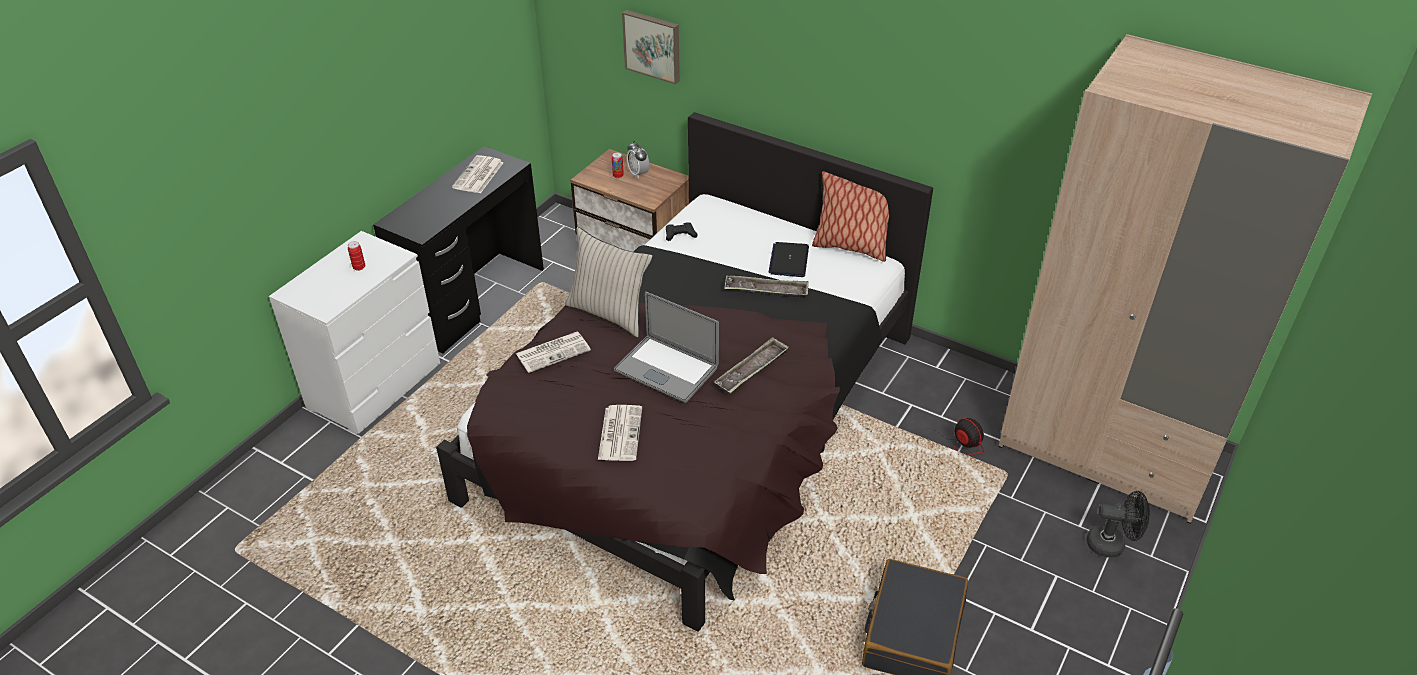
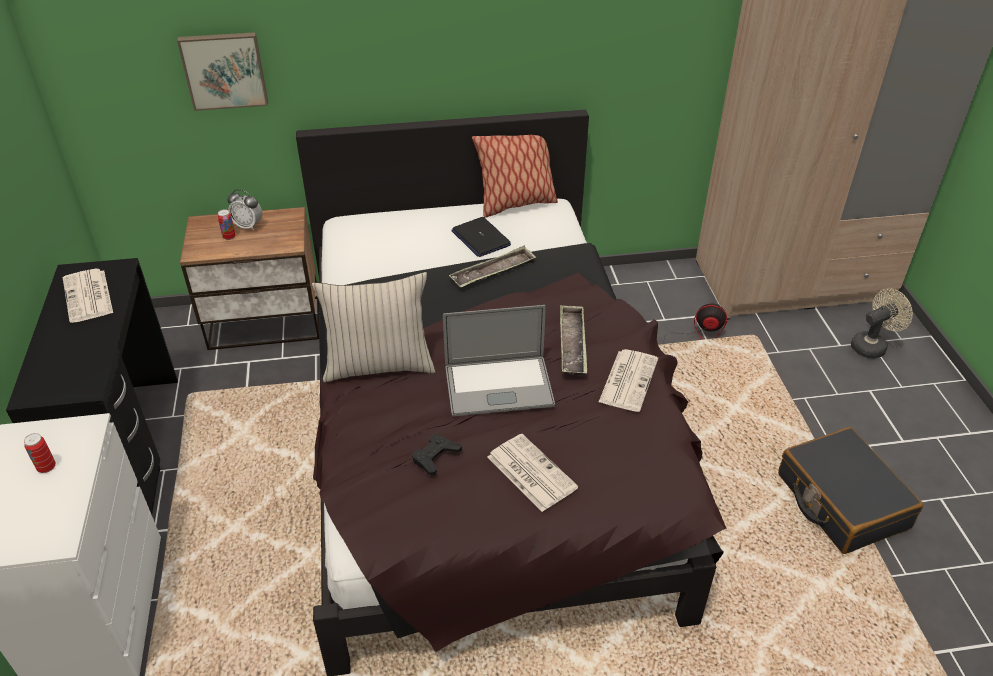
camera: 40 degrees left, 0 degrees up
newspaper [516,332,591,373] -> newspaper moved to [599,349,658,412]
black game controller [666,222,698,241] -> black game controller moved to [412,434,462,476]
black fan [1087,491,1150,558] -> beige fan [851,288,913,358]

